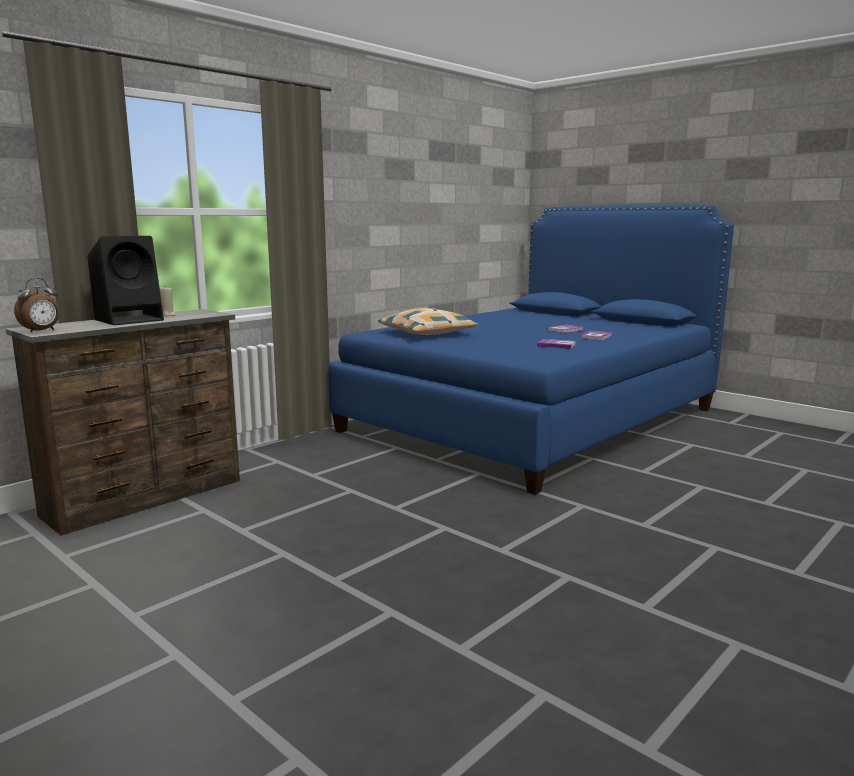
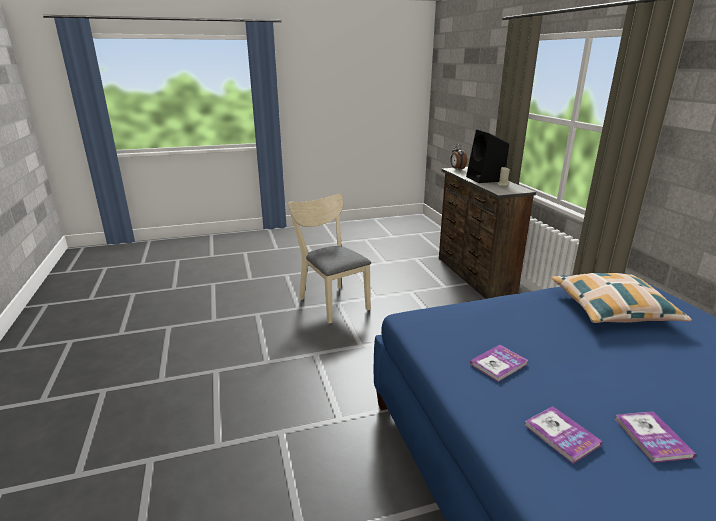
camera: 120 degrees right, 10 degrees up
none -> beige chair [288,193,371,324]

